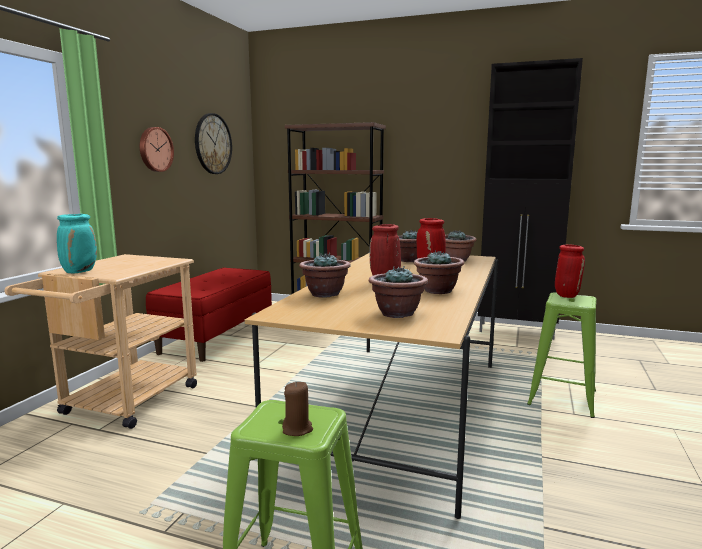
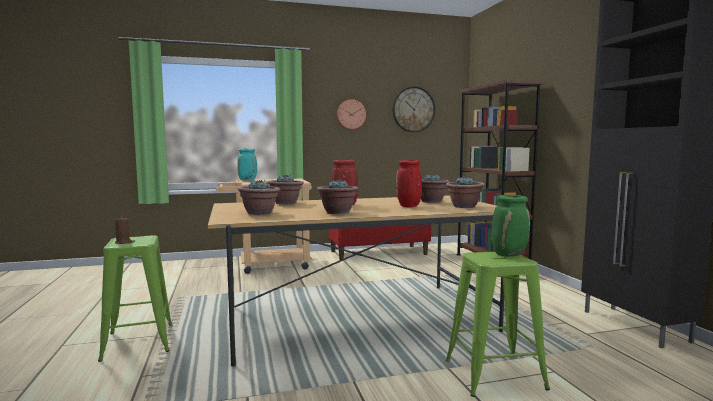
camera: 55 degrees right, 5 degrees down
red vase [555,245,585,298] -> green vase [491,195,530,257]

